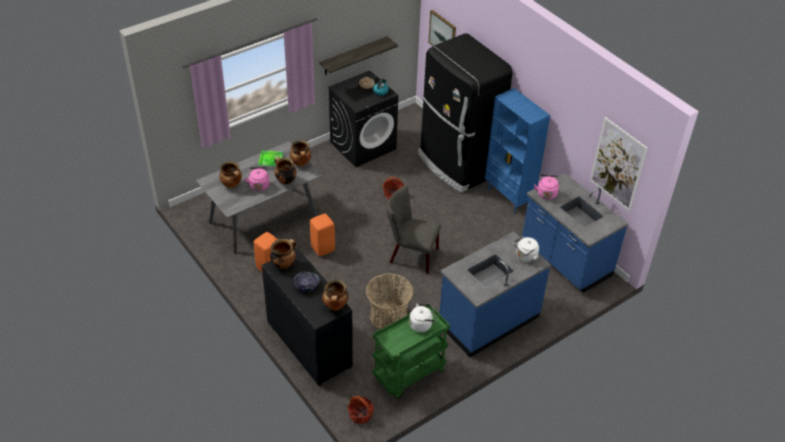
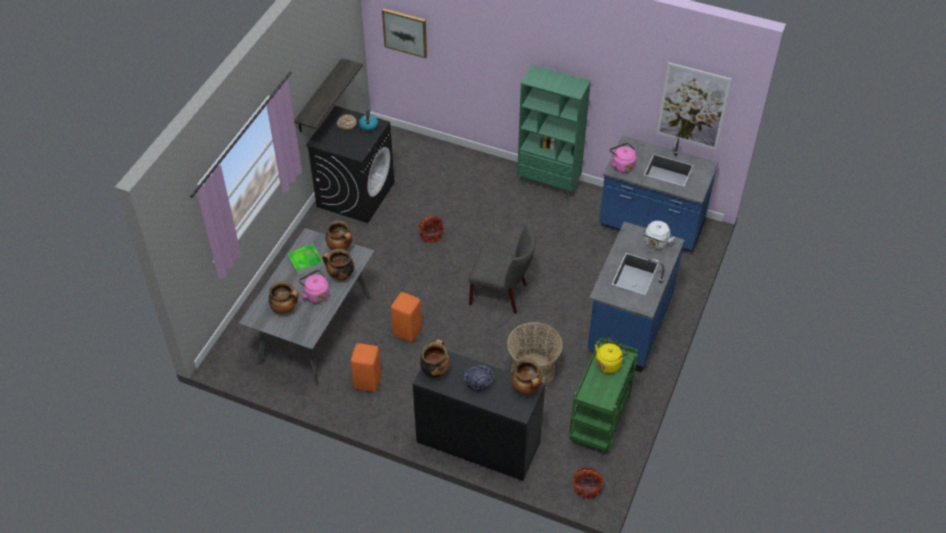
camera: 30 degrees left, 5 degrees up
grey chair [387,185,441,274] -> grey chair turned 150 degrees counterclockwise [469,222,536,314]
white kettle [409,304,436,332] -> yellow kettle [595,338,628,374]
black fridge [418,33,512,193] -> none
blue bookcase [485,88,550,213] -> green bookcase [517,65,591,199]

